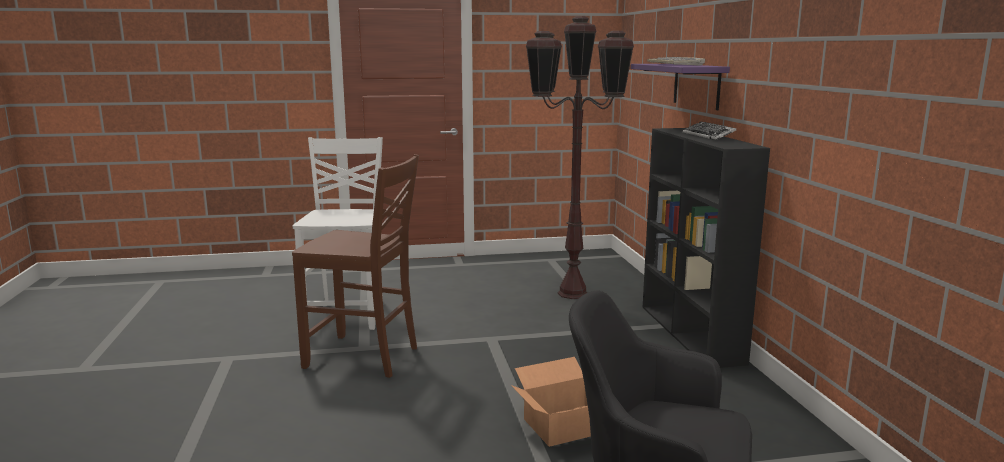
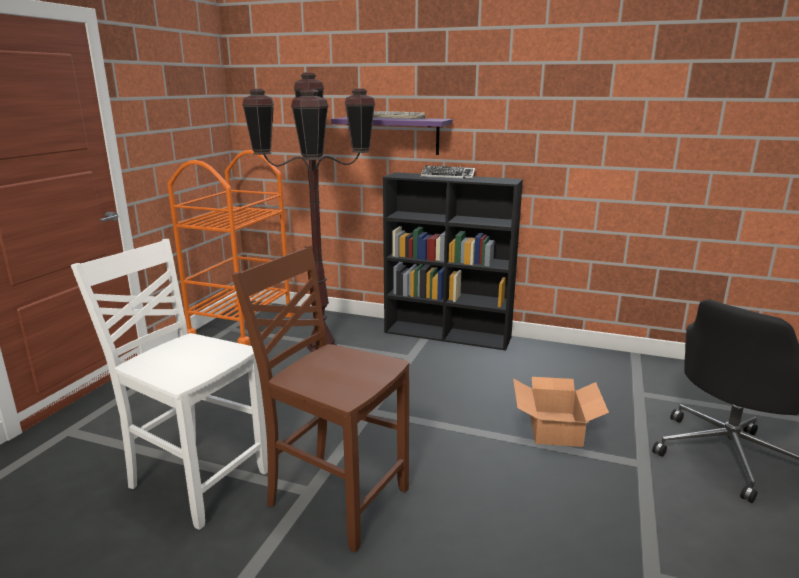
camera: 60 degrees left, 5 degrees up
brown chair [292,154,419,378] -> brown chair turned 105 degrees counterclockwise [232,246,409,552]
none -> orange cart [168,150,294,346]

